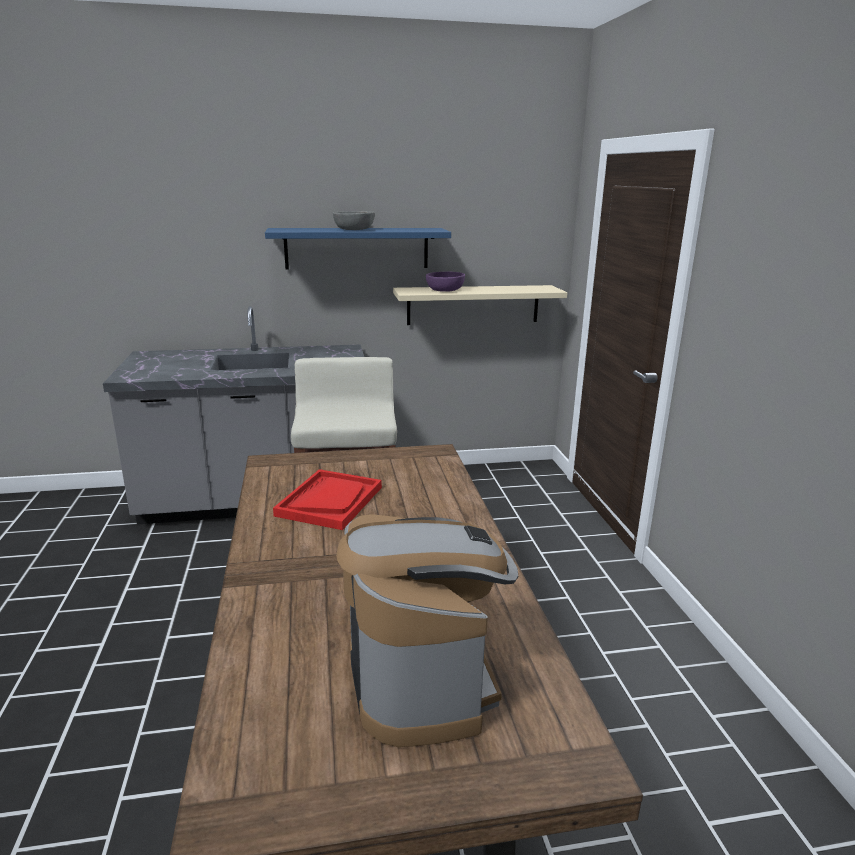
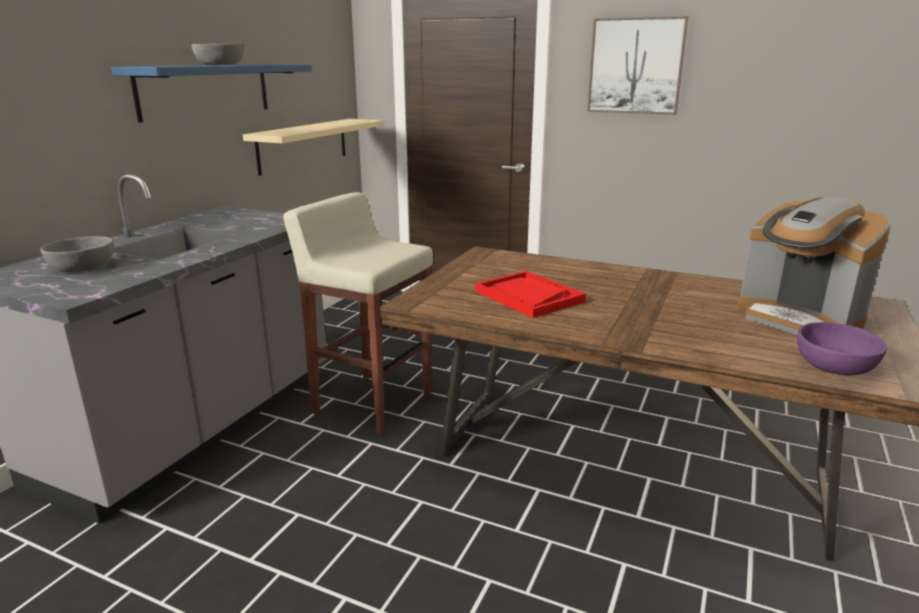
camera: 55 degrees left, 0 degrees up
coffee machine [336,514,518,747] -> coffee machine turned 150 degrees counterclockwise [738,197,891,335]
purple bowl [426,271,465,292] -> purple bowl moved to [797,322,887,376]
none -> grey bowl [40,236,114,273]
none -> picture [587,16,688,115]

